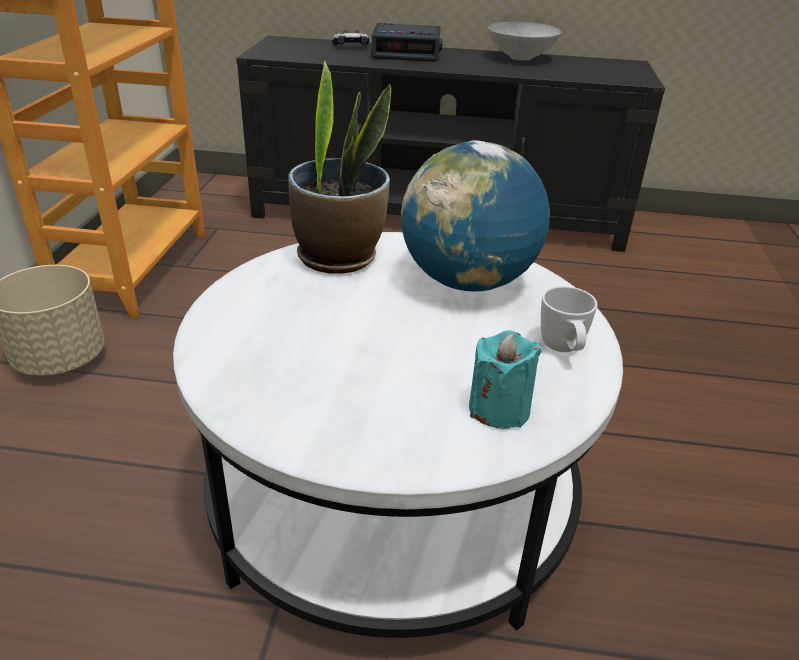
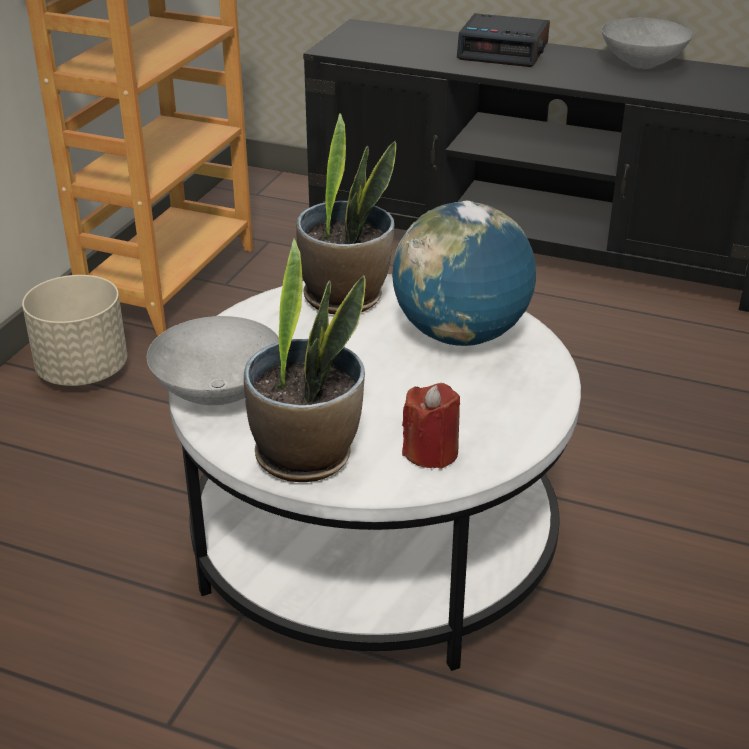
camera: 15 degrees right, 0 degrees up
game controller [332,30,369,46] -> none
turquoise candle [469,330,542,429] -> red candle [402,383,460,469]
white mug [541,286,597,352] -> none
none -> grey bowl [147,316,279,405]
none -> potted plant [244,239,366,482]

